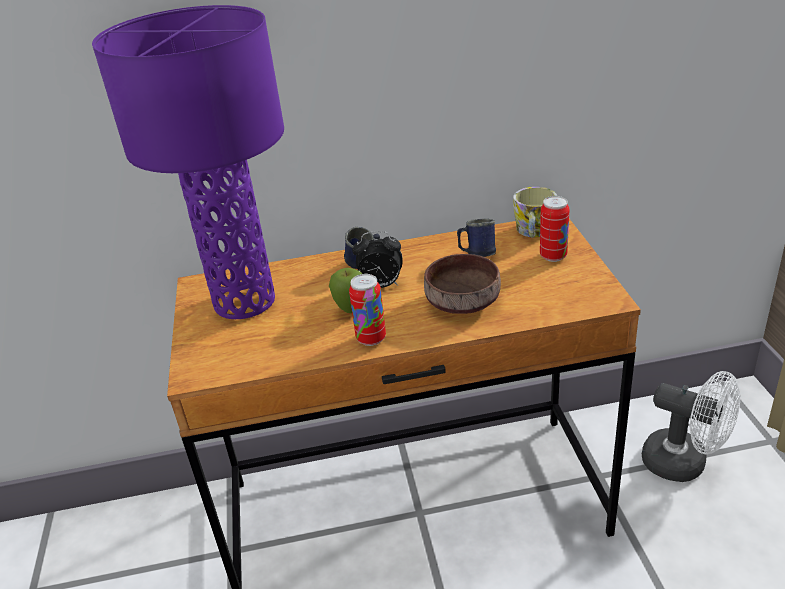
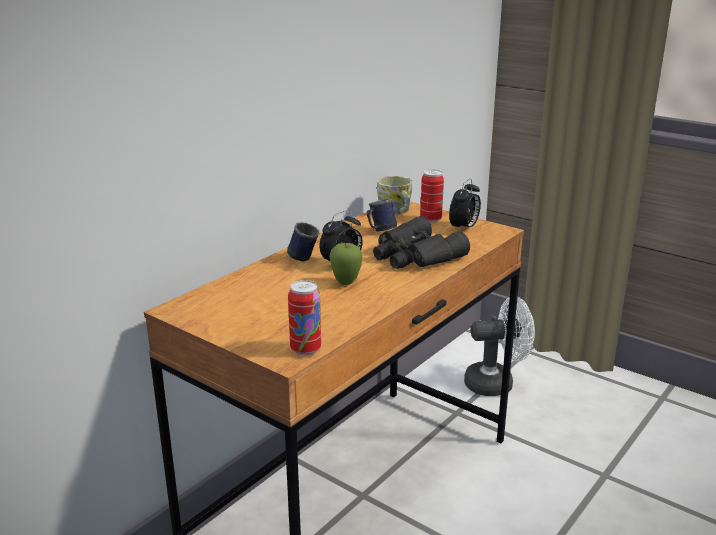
camera: 45 degrees left, 10 degrees down
purple table lamp [92,5,284,319] -> none
can [349,274,386,346] -> can moved to [288,280,321,356]
brown bowl [424,254,501,314] -> black binoculars [373,216,470,269]
none -> alarm clock [449,179,481,232]

